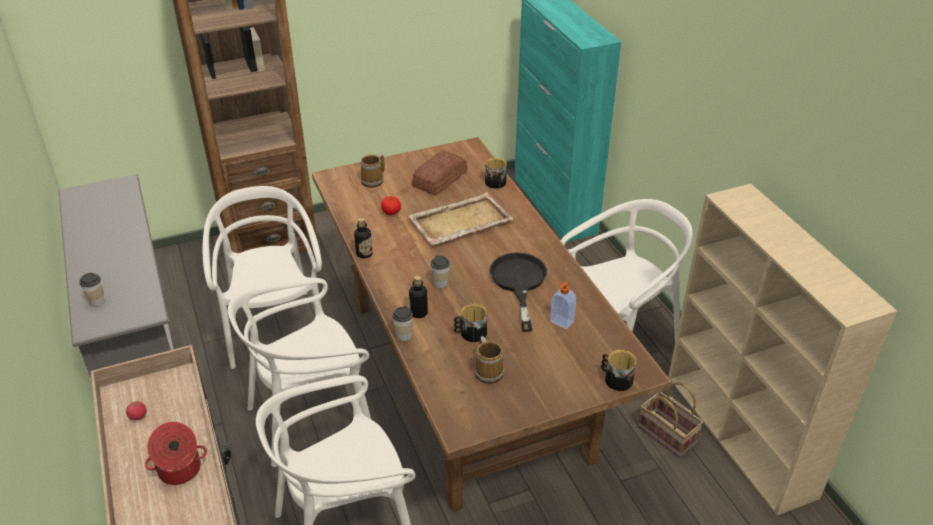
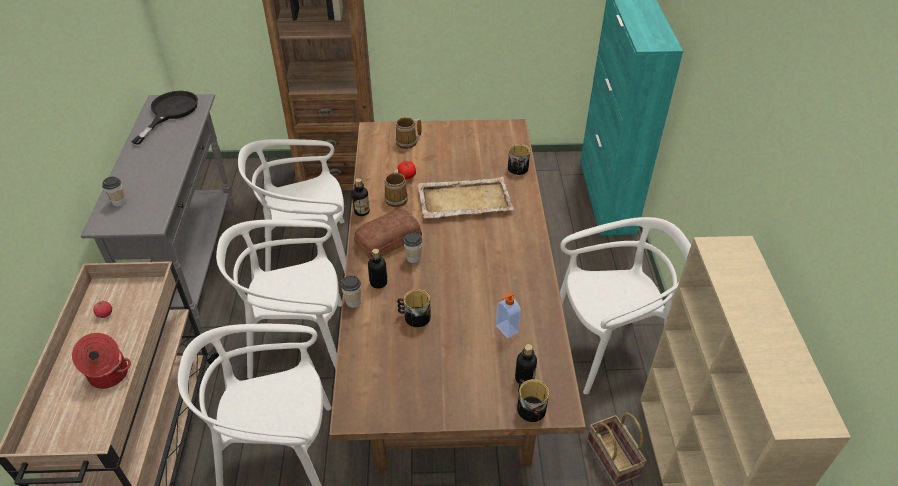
camera: 20 degrees right, 5 degrees up
white chair [203,186,322,369] -> white chair turned 105 degrees counterclockwise [238,139,346,273]
bread [412,151,468,195] -> bread moved to [354,209,422,259]
mug [475,336,504,384] -> mug moved to [384,169,408,207]
black frying pan [490,253,547,332] -> black frying pan moved to [131,91,198,145]
none -> bottle [515,344,537,384]

